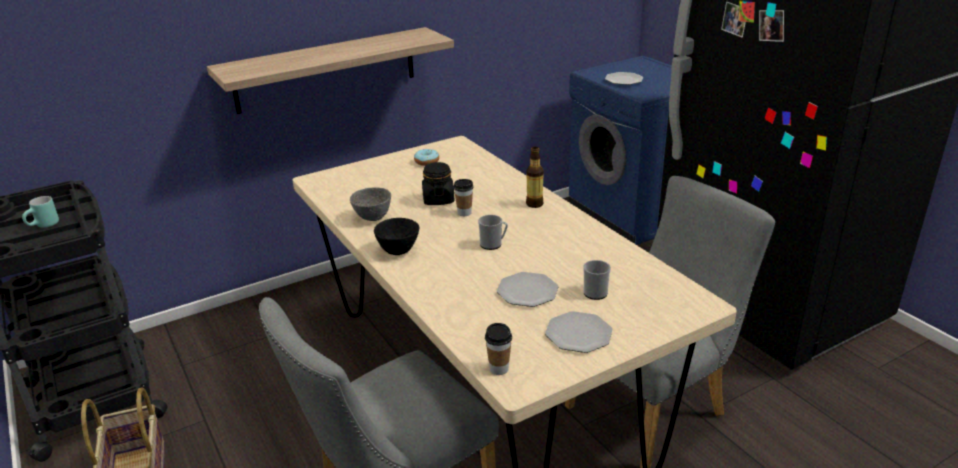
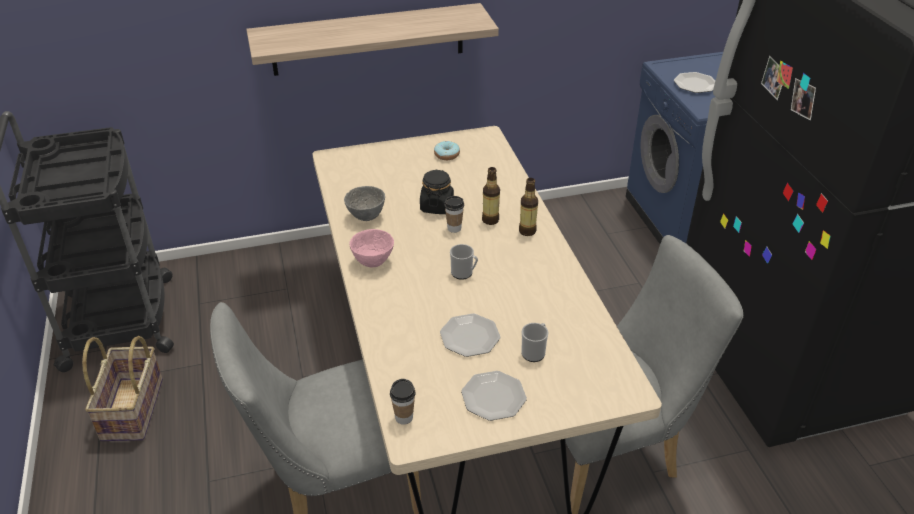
camera: 15 degrees right, 10 degrees up
turquoise mug [22,196,59,228] -> none
black bowl [374,218,419,255] -> pink bowl [349,229,394,267]
none -> bottle [482,167,500,225]

